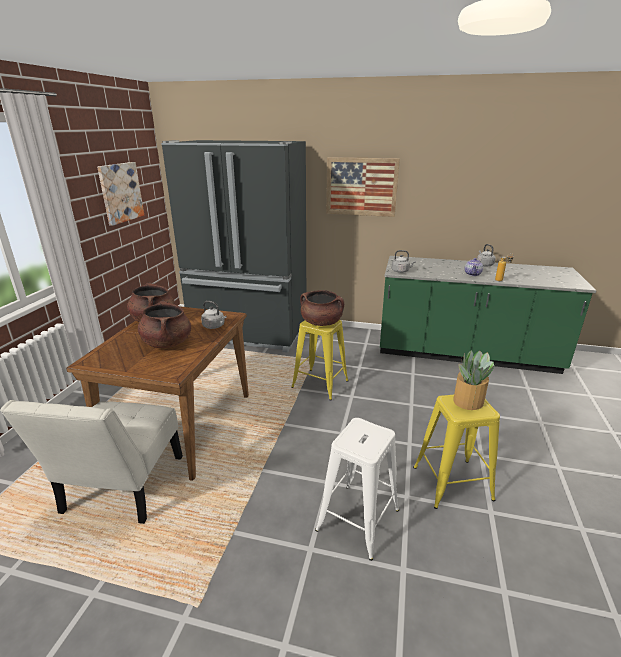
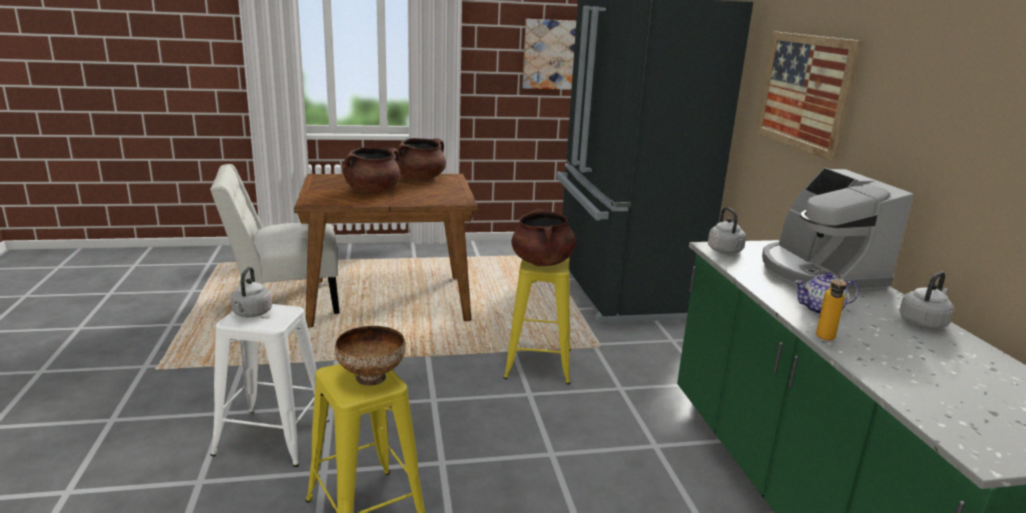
camera: 65 degrees right, 5 degrees down
grey kettle [201,301,227,329] -> grey kettle moved to [231,267,272,317]
potted plant [453,350,495,410] -> bowl [335,326,405,386]
none -> coffee machine [762,168,914,293]

